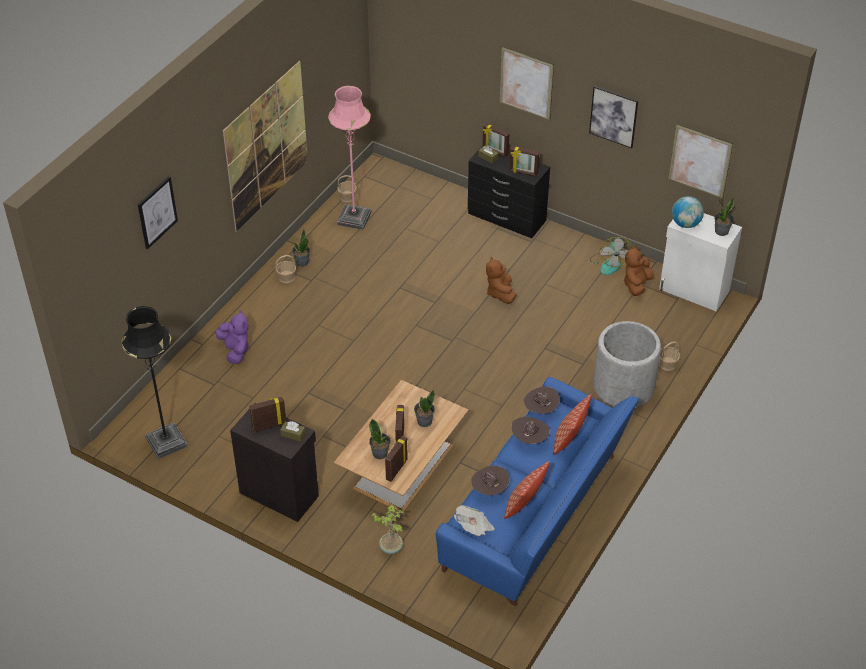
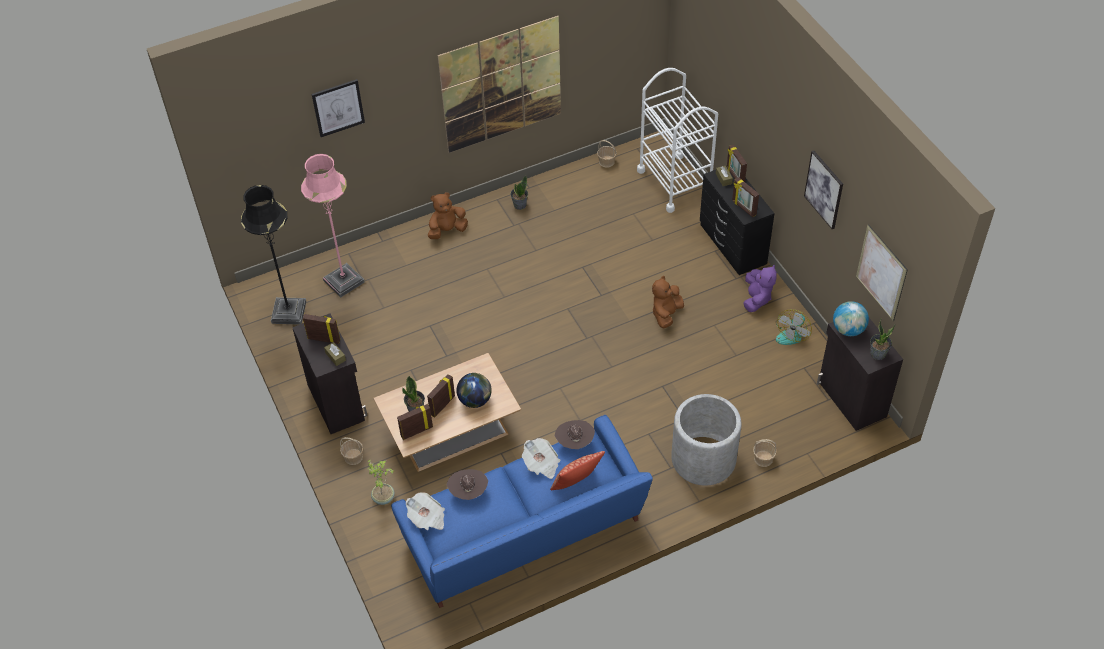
camera: 35 degrees right, 5 degrees up
purple plush toy [215,310,249,364] -> purple plush toy moved to [743,265,777,312]
basket [276,255,296,283] -> basket moved to [340,437,363,465]
pink floor lamp [328,85,372,230] -> pink floor lamp moved to [301,154,365,298]
potted plant [414,390,435,427] -> globe [456,373,492,408]
picture [499,47,554,120] -> none
pillow [504,461,550,519] -> none
brown hat [512,417,549,444] -> newspaper [522,438,560,479]
brown plush toy [624,246,654,296] -> brown plush toy moved to [428,192,468,239]
white cabinet [659,213,742,311] -> black cabinet [817,318,903,431]
none -> white cart [637,68,718,213]

